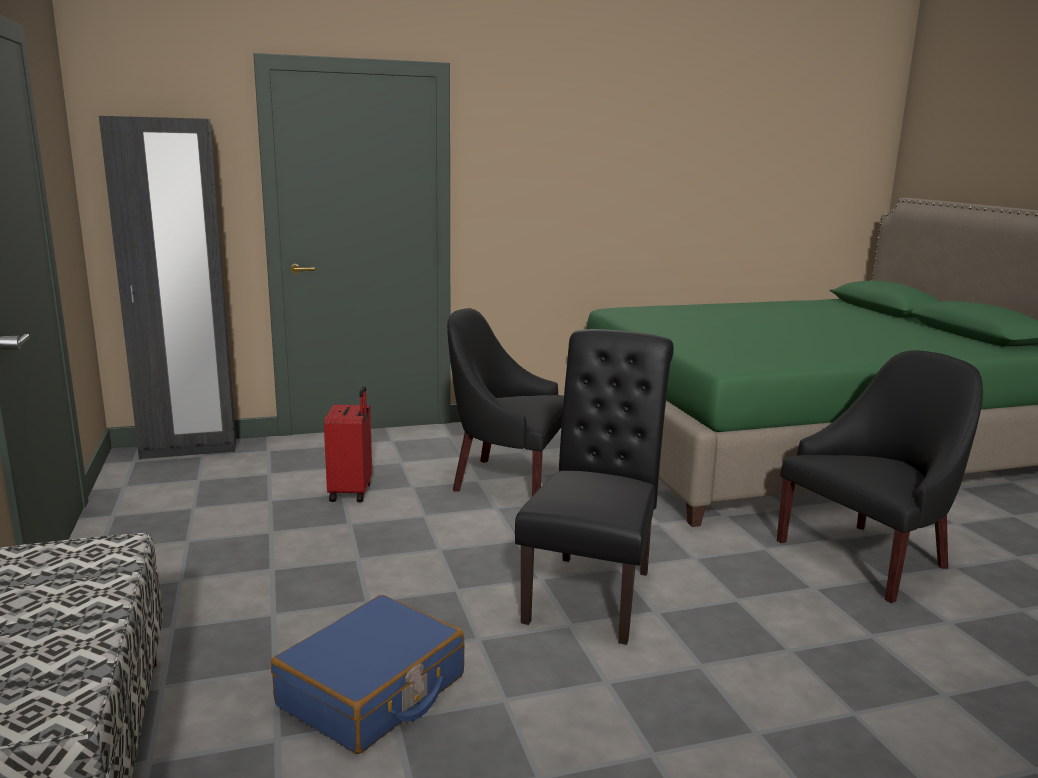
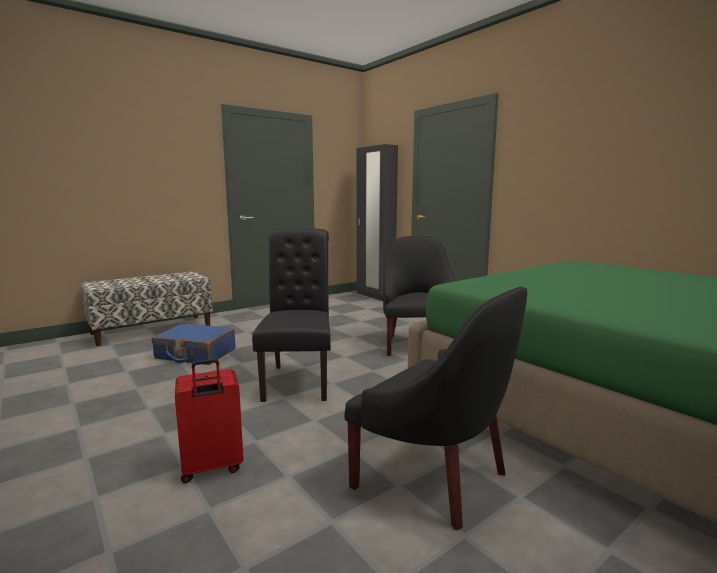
camera: 70 degrees right, 5 degrees down
red suitcase [324,386,372,502] -> red suitcase moved to [175,359,244,483]
black chair [515,329,674,645] -> black chair turned 90 degrees counterclockwise [252,228,331,402]

